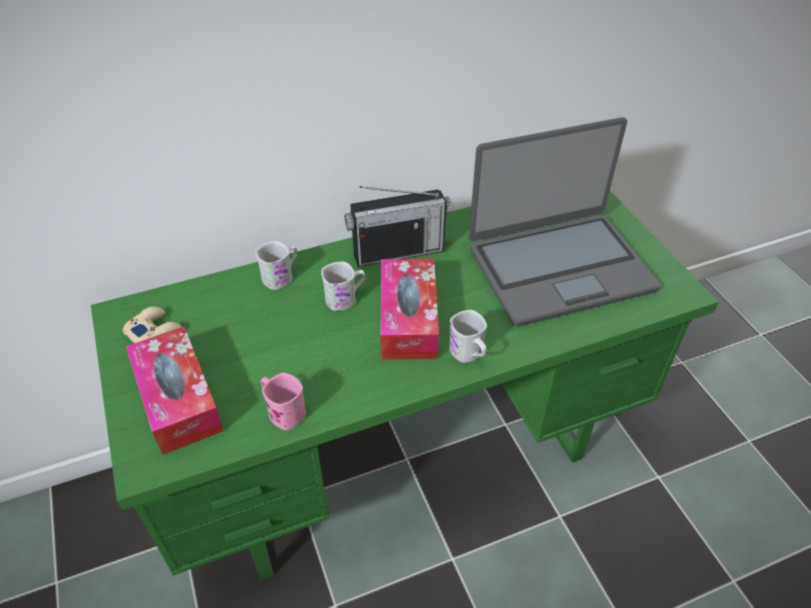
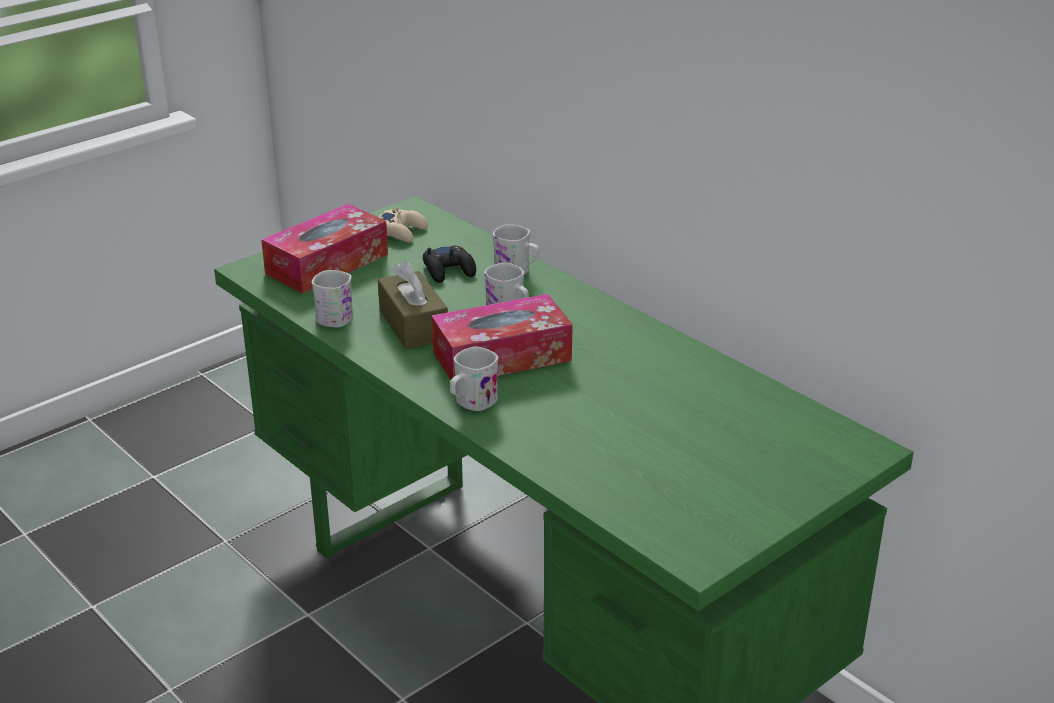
camera: 70 degrees right, 15 degrees down
pink mug [261,373,306,430] -> white mug [312,270,353,327]
radio [344,186,452,267] -> none
laptop [469,117,660,326] -> none
none -> brown tissue box [378,261,448,349]
none -> black game controller [423,245,476,283]

